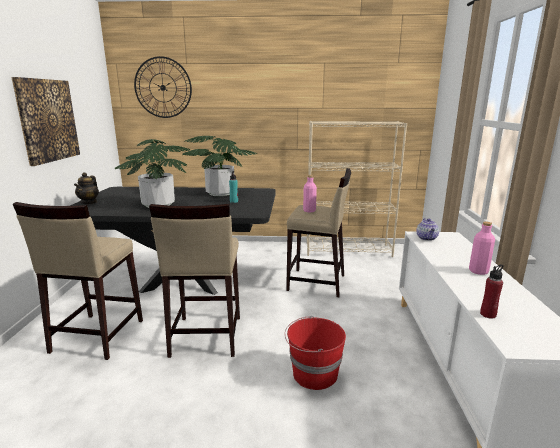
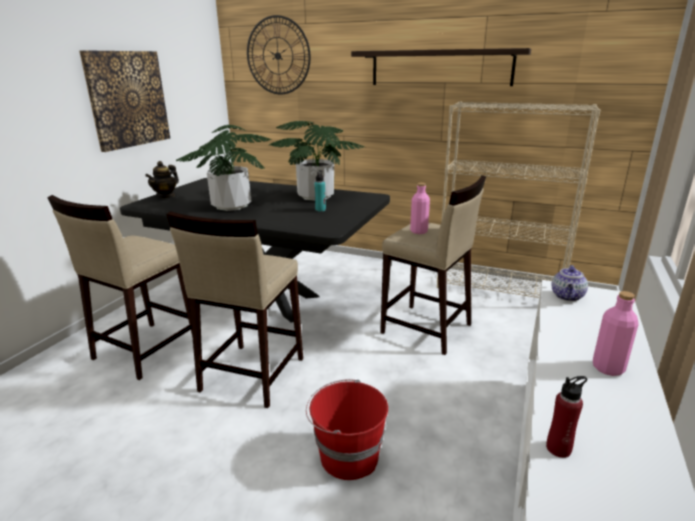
camera: 20 degrees right, 5 degrees up
none -> shelf [351,48,531,86]

